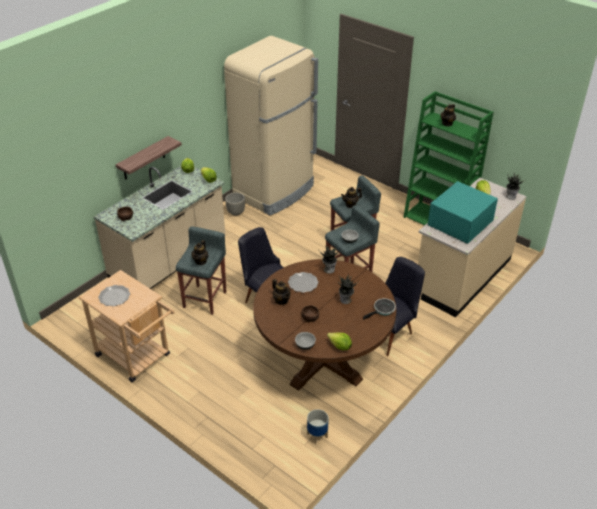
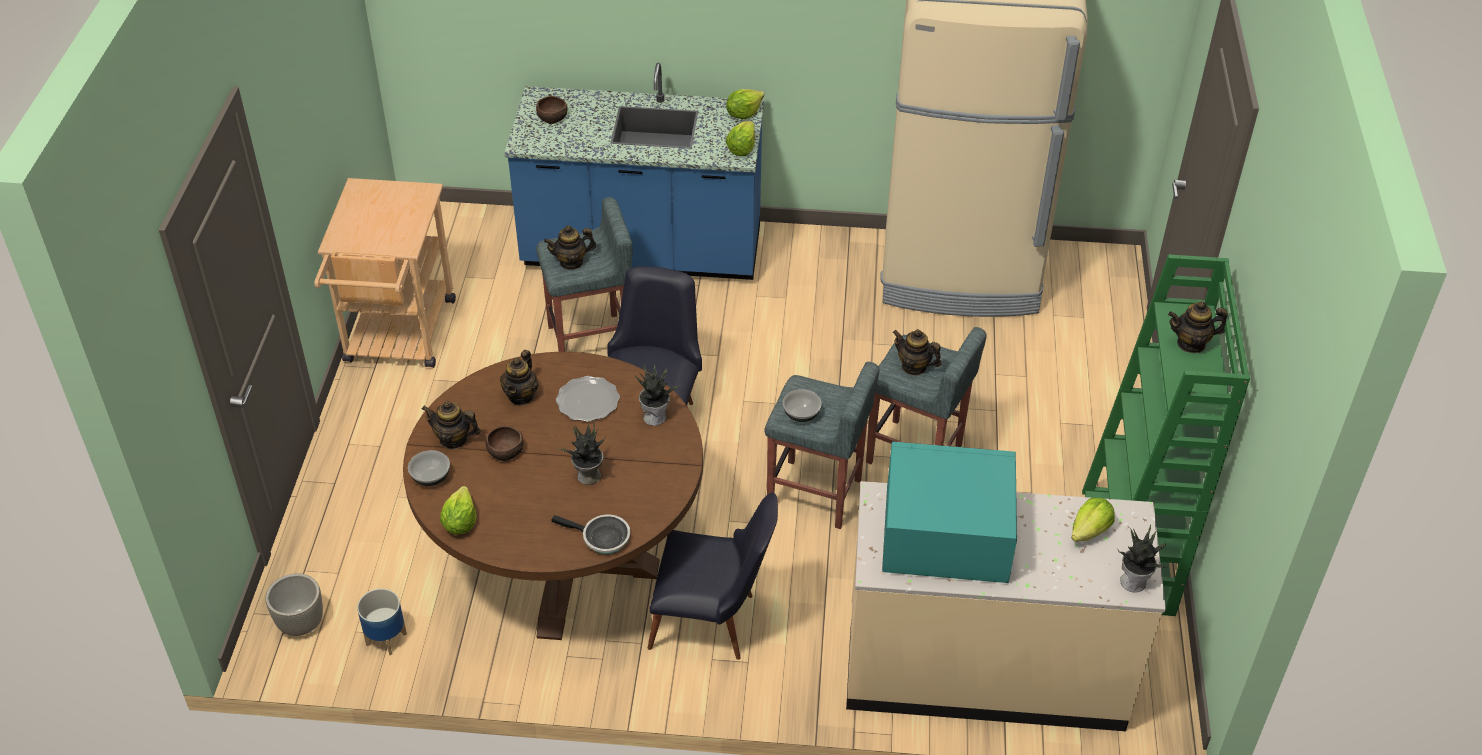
camera: 55 degrees right, 5 degrees up
beige counter [94,166,225,289] -> blue counter [504,63,764,280]
plate [98,285,130,306] -> none
shelf [116,136,182,180] -> none
grey planter [225,192,245,216] -> grey planter moved to [265,574,323,636]
none -> teapot [422,401,480,449]

